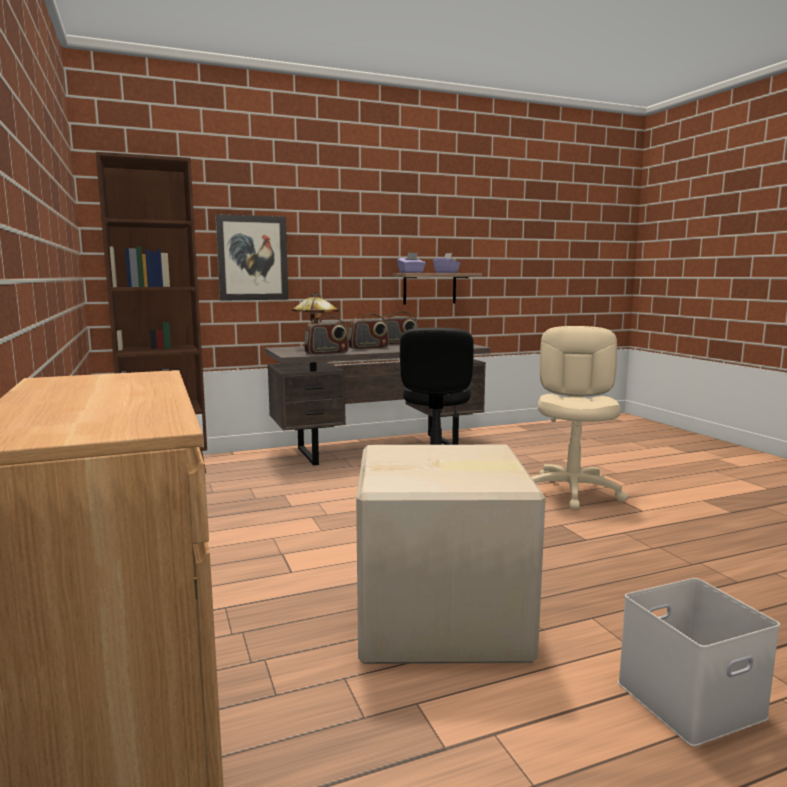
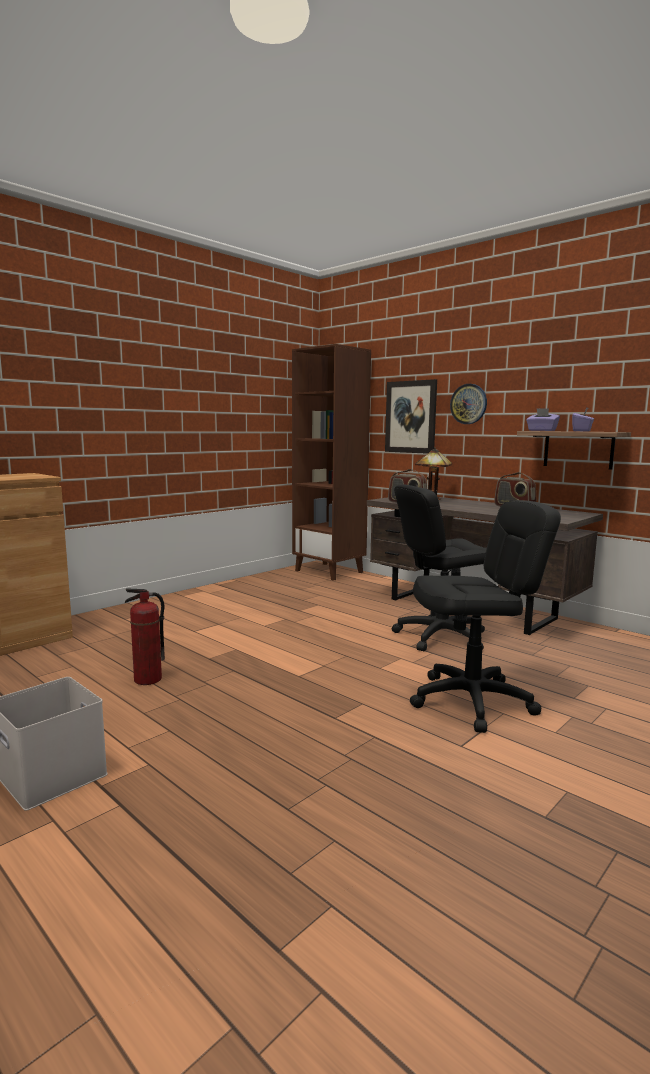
camera: 65 degrees right, 0 degrees up
radio [348,313,389,350] -> none
cardboard box [356,445,546,664] -> fire extinguisher [125,588,165,685]
beige office chair [531,326,628,510] -> black office chair [410,500,561,733]
none -> wall clock [450,384,487,424]

